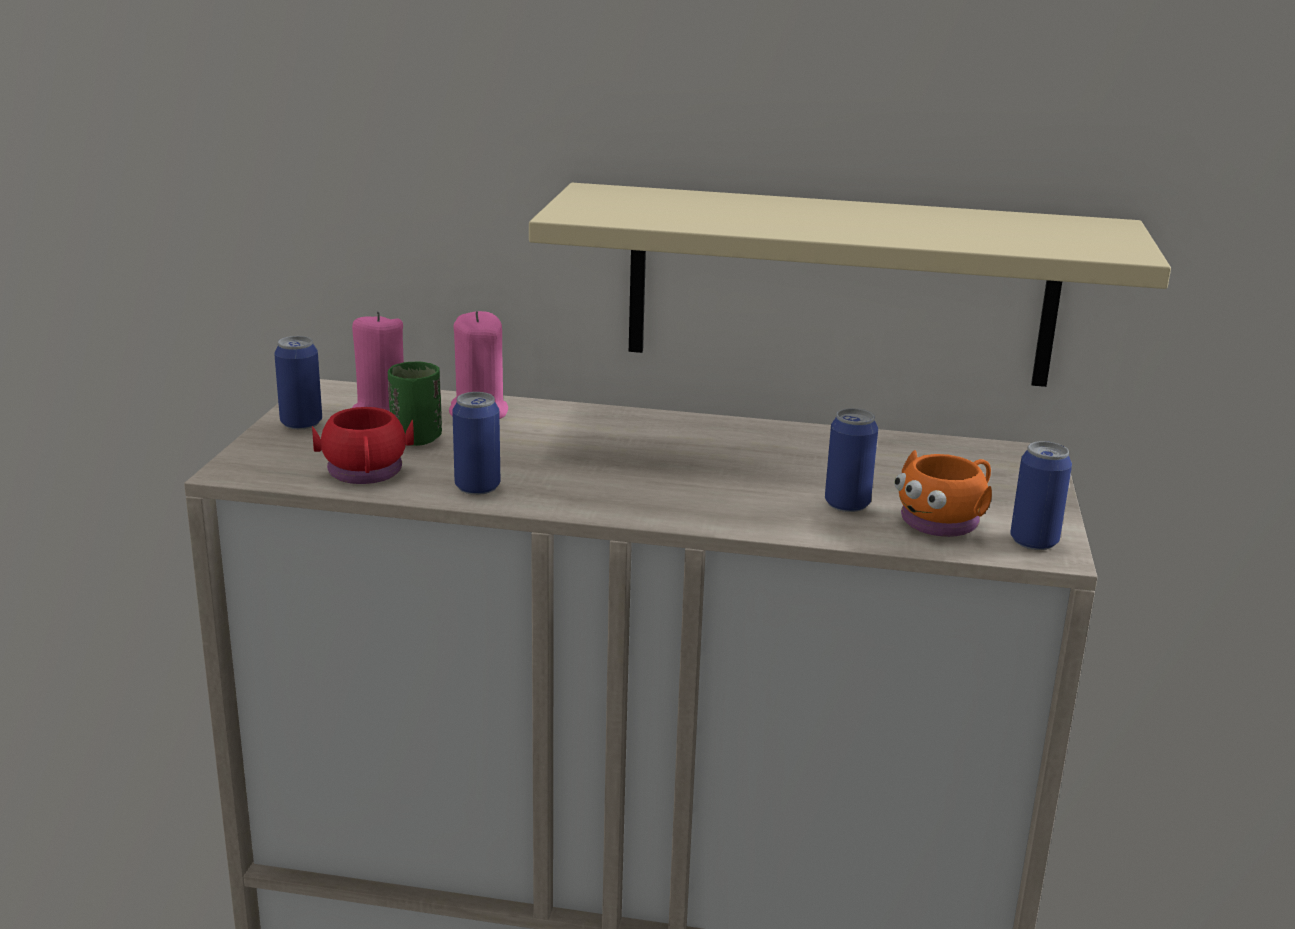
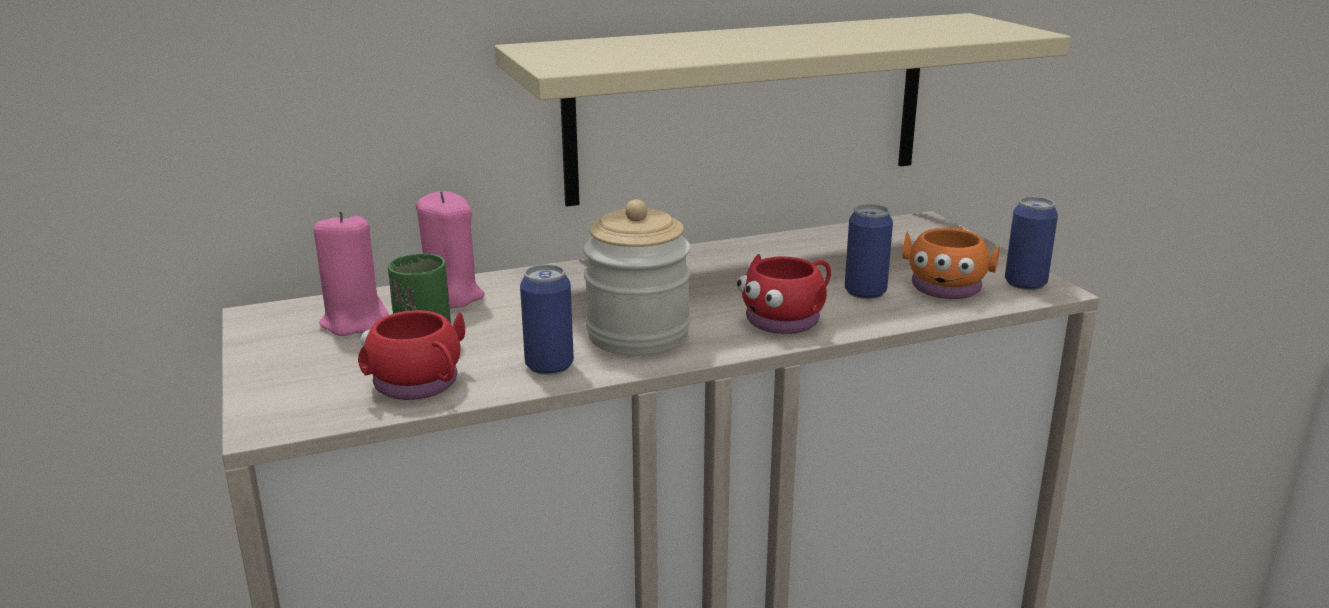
camera: 30 degrees left, 0 degrees up
can [274,336,322,429] -> none
none -> jar [583,200,691,355]
none -> red mug [737,254,831,334]

